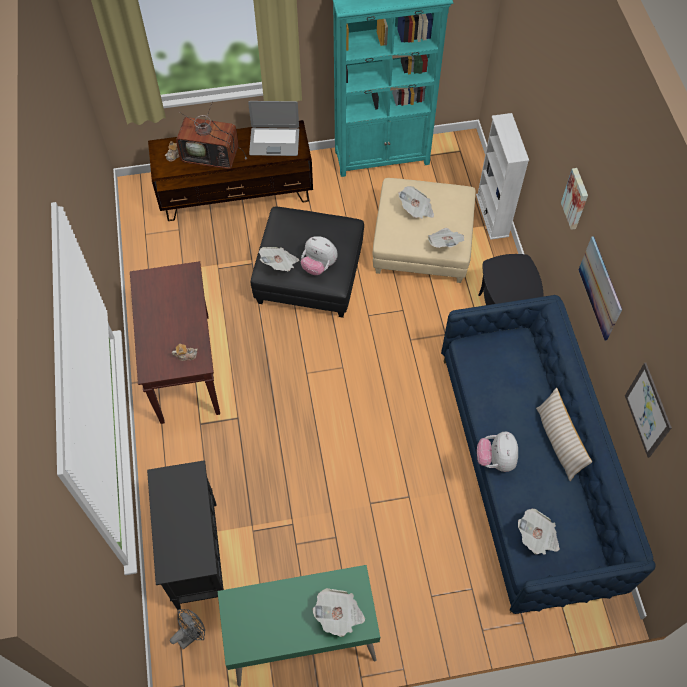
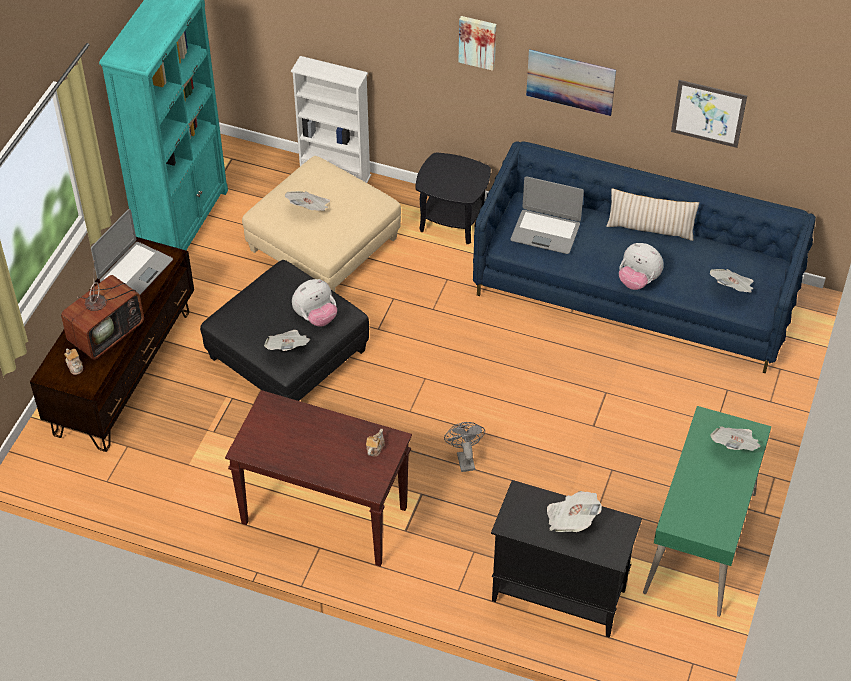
camera: 60 degrees left, 10 degrees down
grey fan [170,609,205,649] -> grey fan moved to [444,422,485,472]
newspaper [428,228,464,248] -> newspaper moved to [547,491,602,532]
none -> laptop [510,176,584,254]

